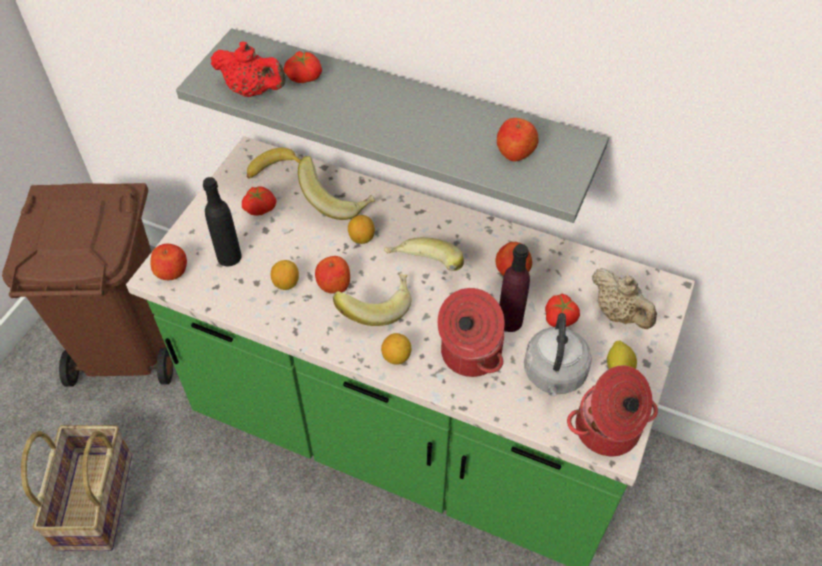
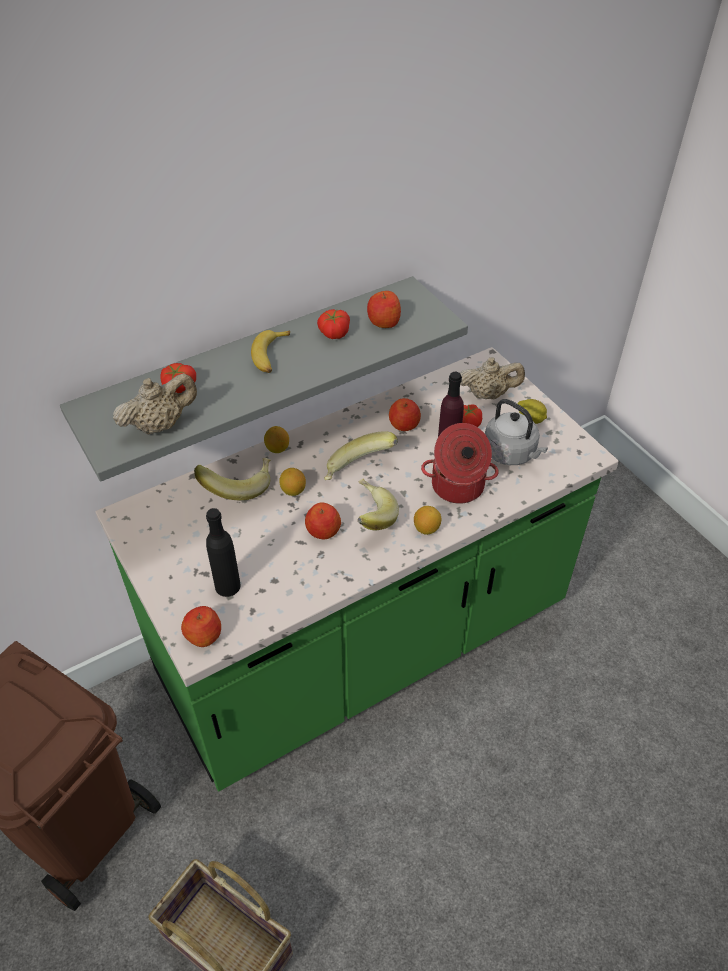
camera: 55 degrees left, 5 degrees down
red teapot [211,41,286,97] -> beige teapot [113,373,197,435]
tomato [242,186,277,216] -> tomato moved to [317,309,350,339]
banana [247,148,301,179] -> banana moved to [251,330,290,373]
lemon [271,260,299,290] -> lemon moved to [264,426,289,453]
cooking pot [567,366,658,456] -> none

